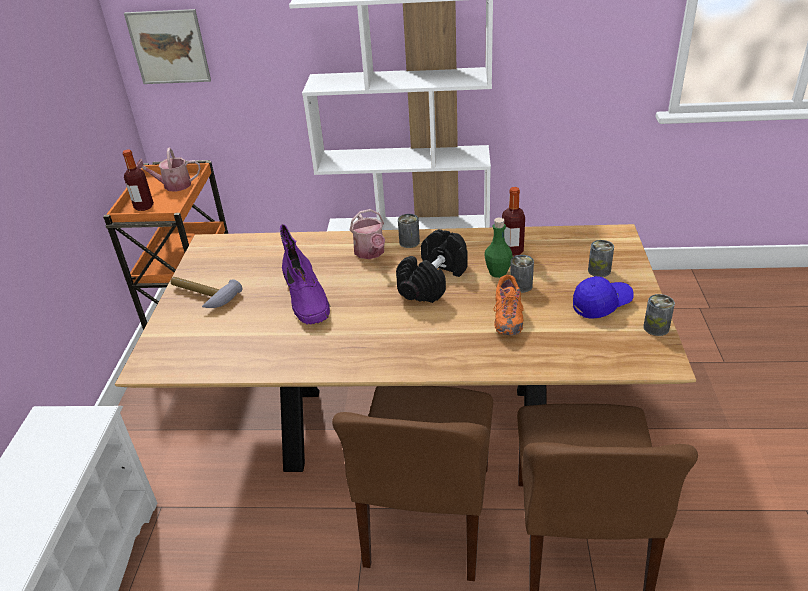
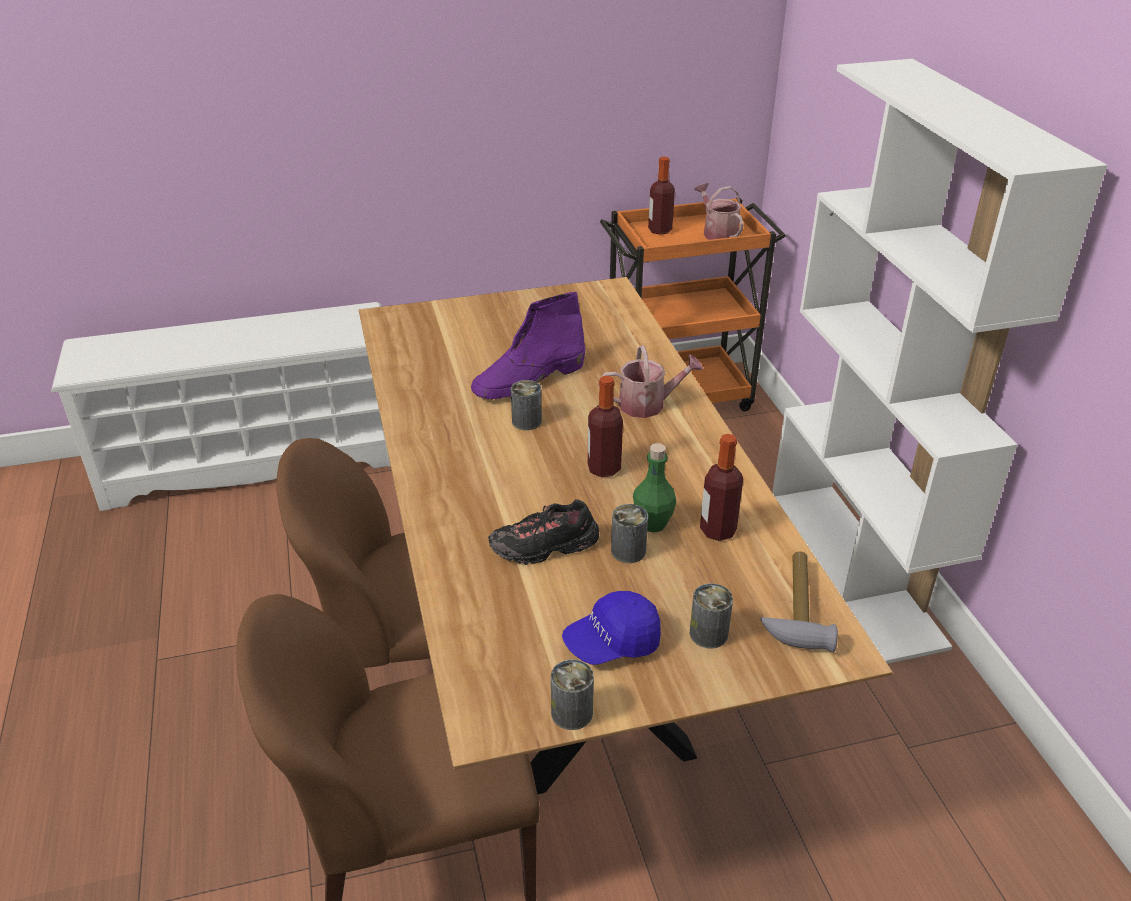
camera: 70 degrees right, 0 degrees up
picture [124,9,211,84] -> none
hammer [171,277,242,308] -> hammer moved to [760,551,838,653]
watering can [350,209,385,259] -> watering can turned 150 degrees counterclockwise [598,345,703,418]
black dumbbell [396,229,468,303] -> bottle [588,376,623,477]
can [398,214,420,248] -> can moved to [511,380,542,430]
orange shoe [493,274,524,335] -> black shoe [488,499,599,565]
blue cap [573,276,634,319] -> blue cap turned 105 degrees clockwise [562,591,661,665]

